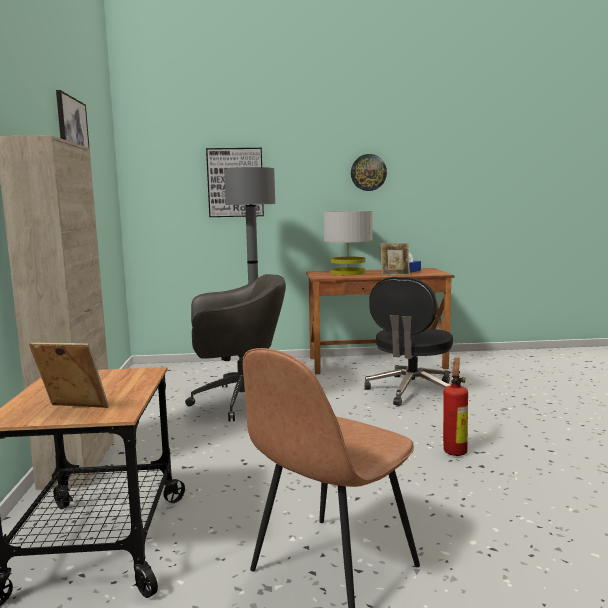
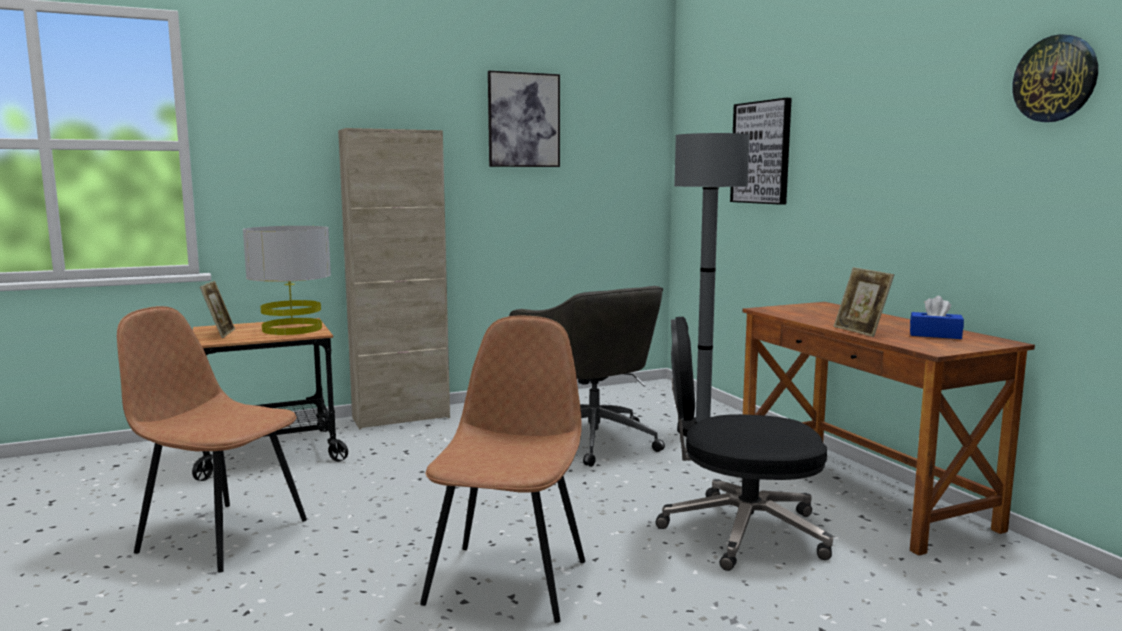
camera: 70 degrees right, 0 degrees up
grey table lamp [323,211,373,276] -> grey table lamp moved to [243,226,331,335]
wall clock [351,154,387,191] -> wall clock moved to [1012,34,1098,122]
fire extinguisher [443,358,468,456] -> brown chair [420,316,585,623]

